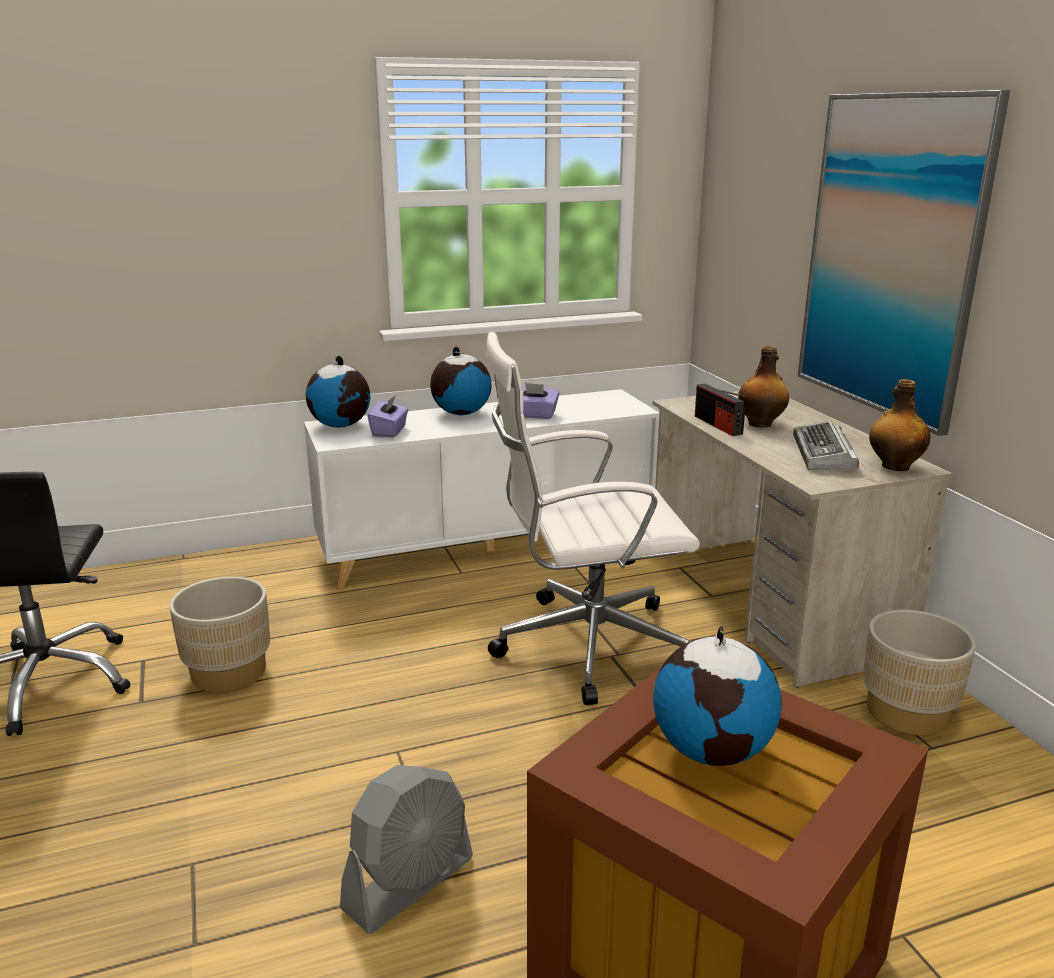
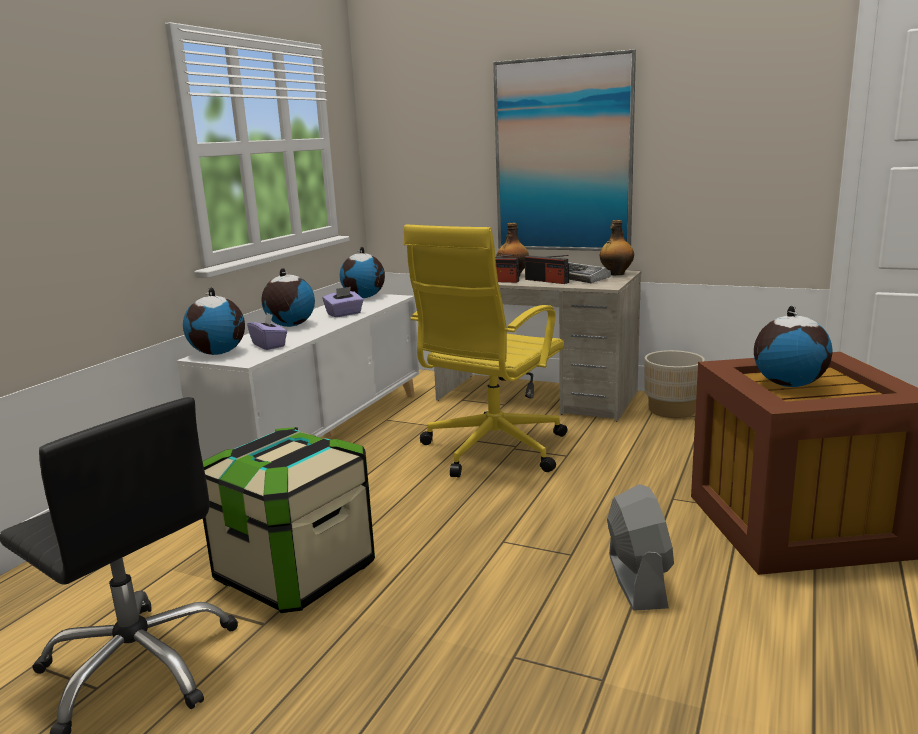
camera: 45 degrees left, 5 degrees down
beige planter [169,577,270,692] -> storage box [203,427,375,613]
white office chair [486,332,700,705] -> yellow office chair [404,225,567,477]
none -> globe [340,247,385,298]
none -> radio [525,255,569,284]

